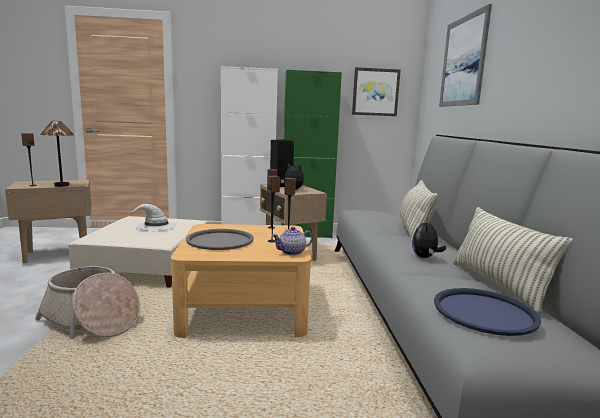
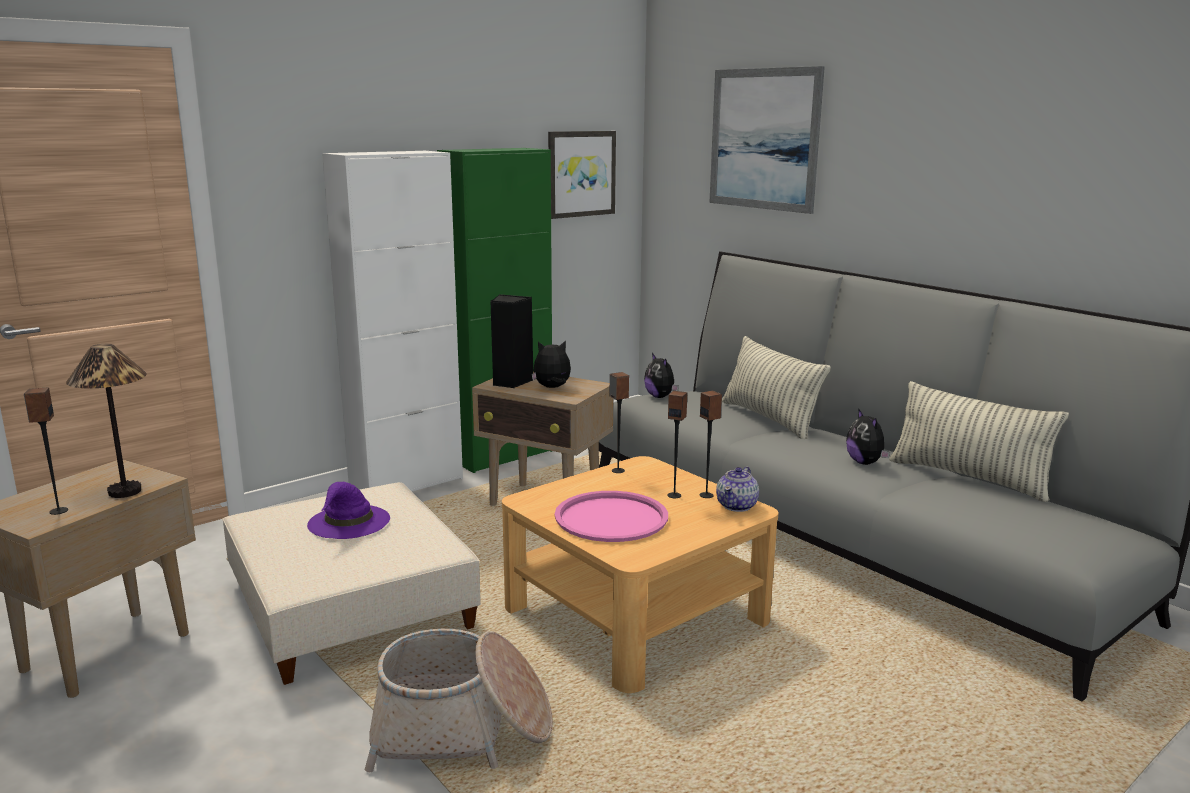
camera: 35 degrees left, 5 degrees up
white hat [130,204,177,231] -> purple hat [307,482,390,539]
grey tray [186,229,254,250] -> pink tray [555,491,668,542]
blue tray [434,288,541,336] -> none
none -> plush toy [644,353,679,398]

